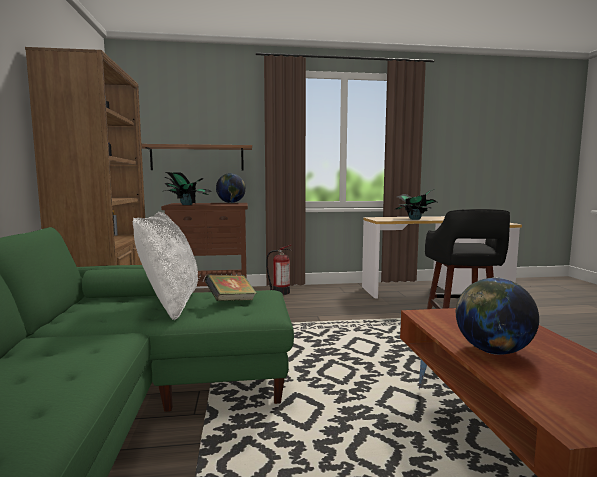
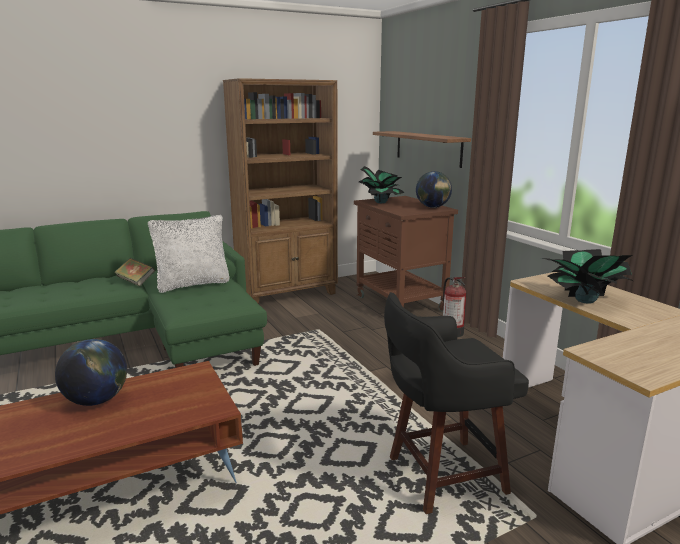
camera: 70 degrees right, 10 degrees up
book [205,275,257,301] -> book moved to [115,258,155,287]

